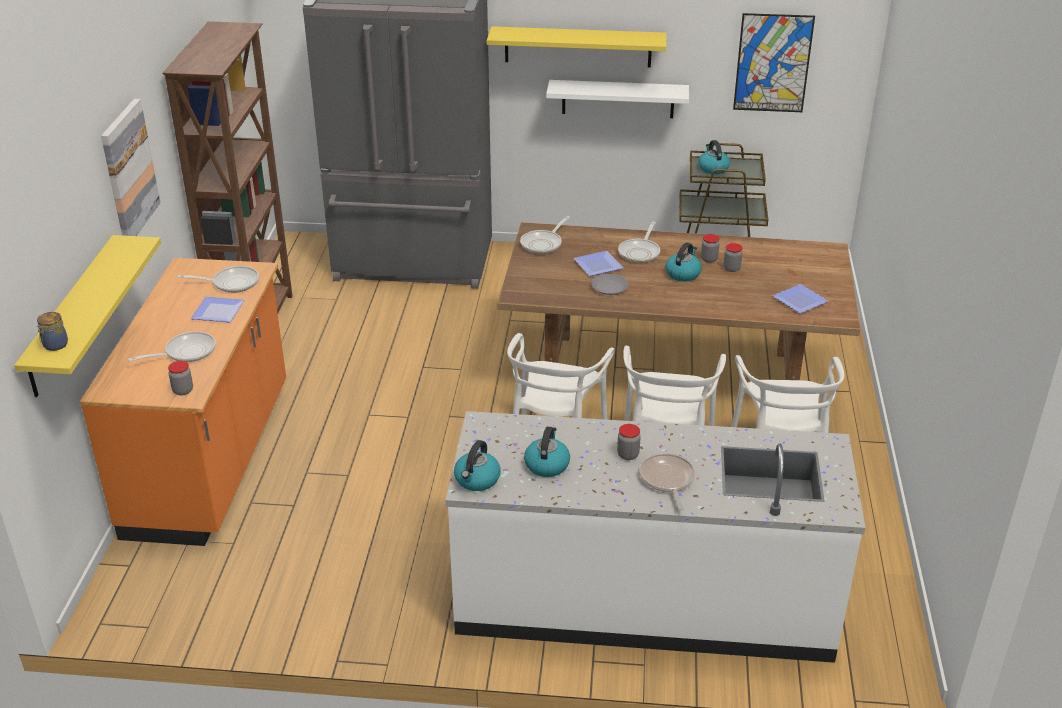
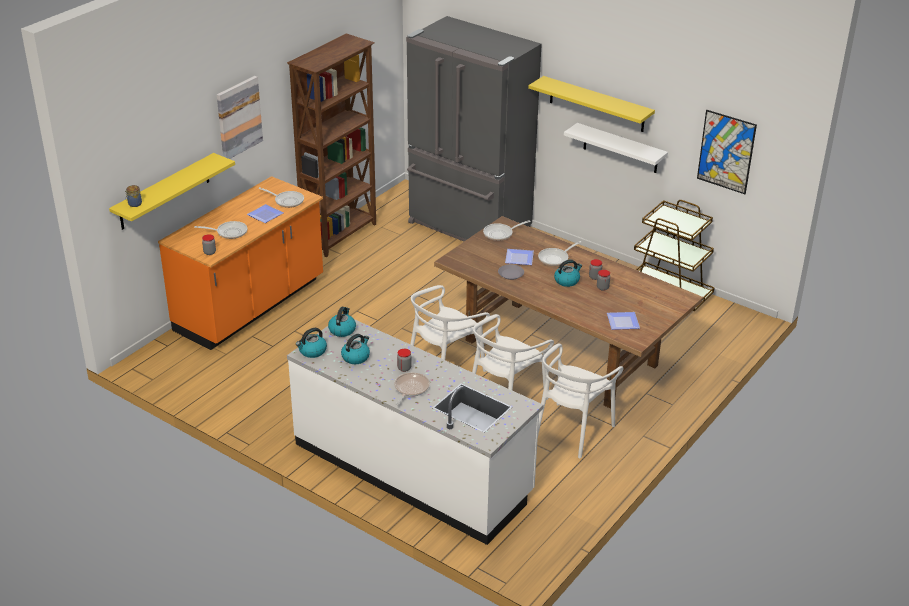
camera: 30 degrees right, 0 degrees up
kettle [698,140,730,174] -> kettle moved to [328,307,356,337]

